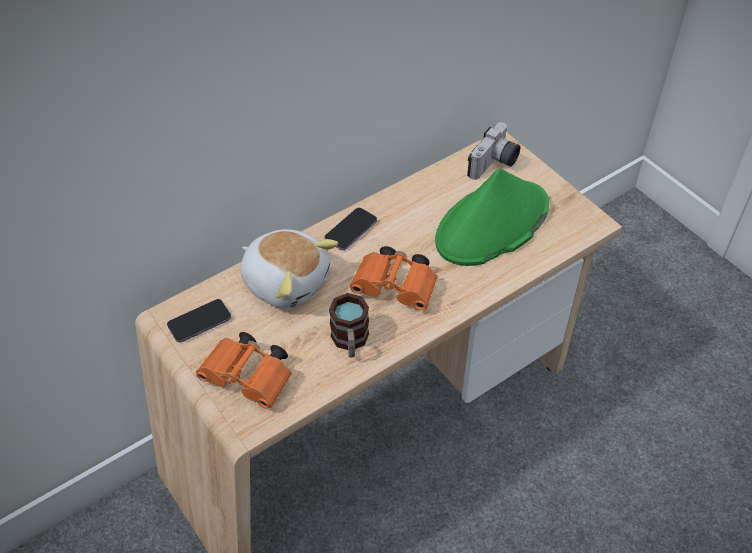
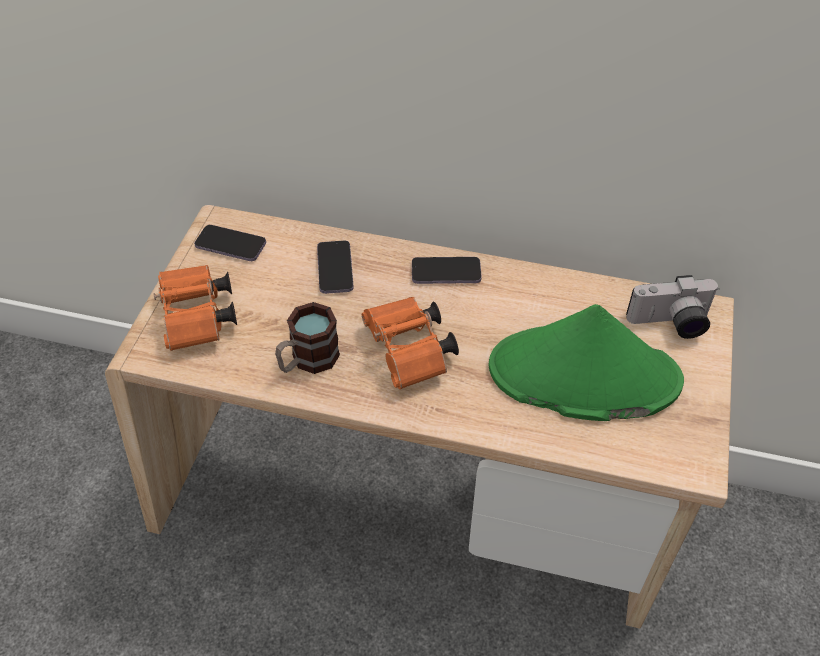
camera: 50 degrees right, 0 degrees up
plush toy [241,229,338,309] -> phone [317,240,354,294]

